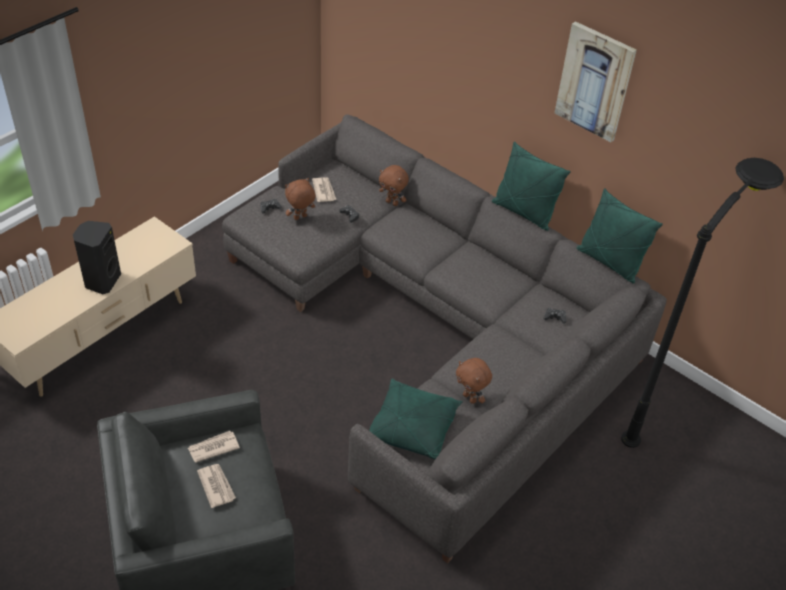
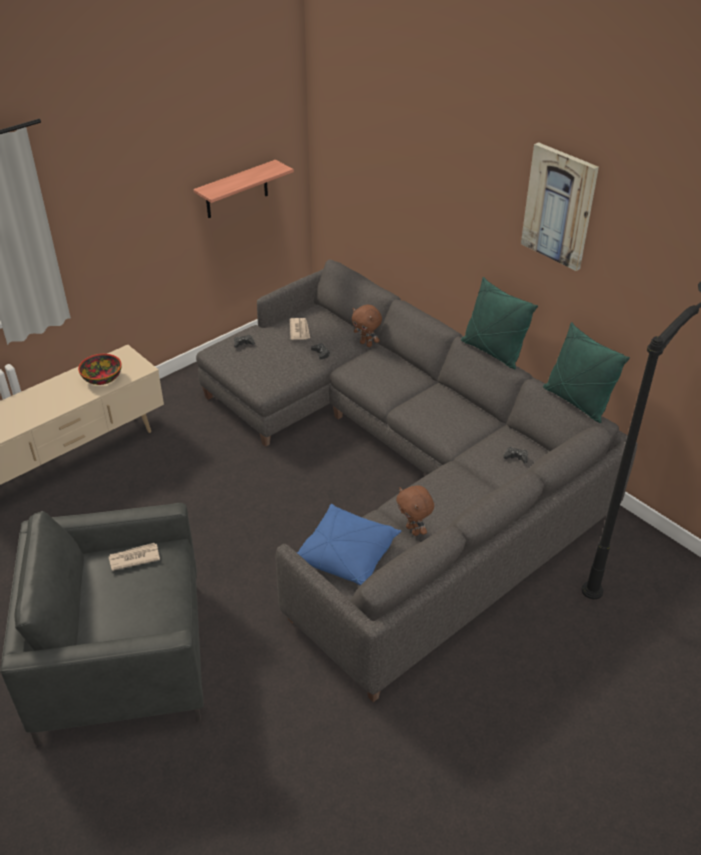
camera: 10 degrees right, 5 degrees down
black speaker [73,221,121,294] -> none
newspaper [197,464,236,508] -> none
brown plush toy [285,178,315,220] -> none
green pillow [369,378,463,459] -> blue pillow [297,504,402,585]
none -> bowl [78,354,122,385]
none -> shelf [193,160,294,218]

